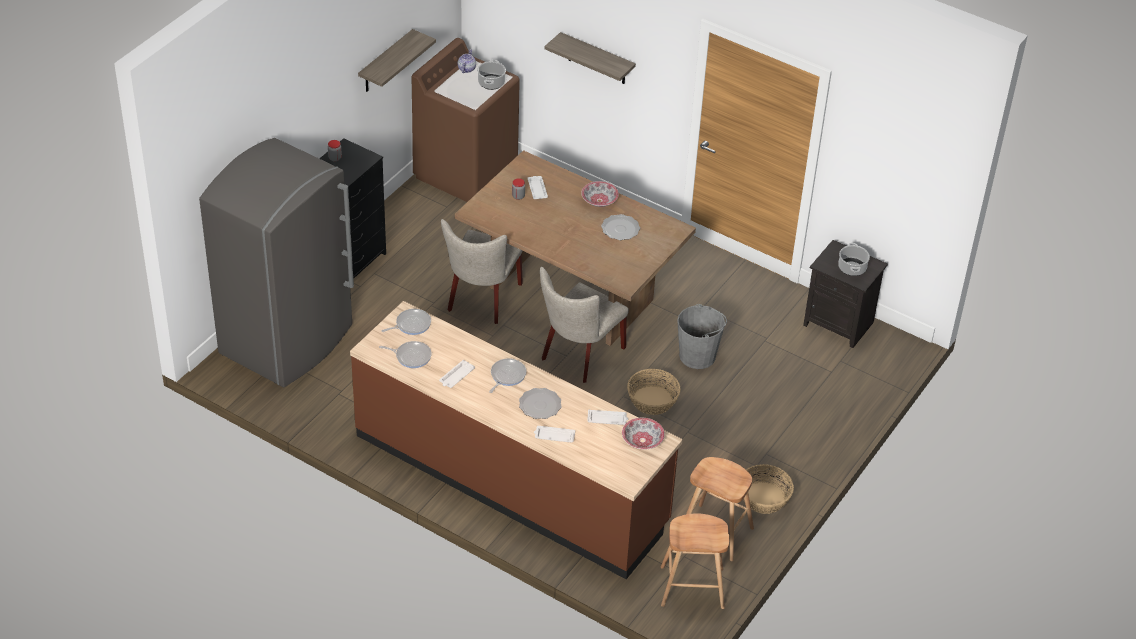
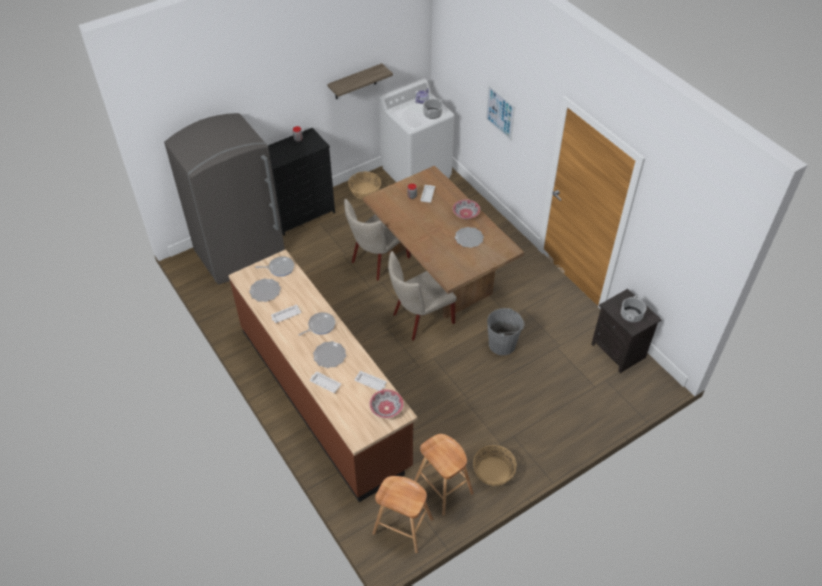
camera: 25 degrees right, 5 degrees up
frying pan [379,341,432,368] -> plate [249,278,281,302]
brown washing machine [411,38,520,202] -> white washing machine [379,79,455,182]
shelf [544,32,636,84] -> picture [486,85,515,141]
basket [627,369,680,415] -> basket moved to [348,171,381,199]

